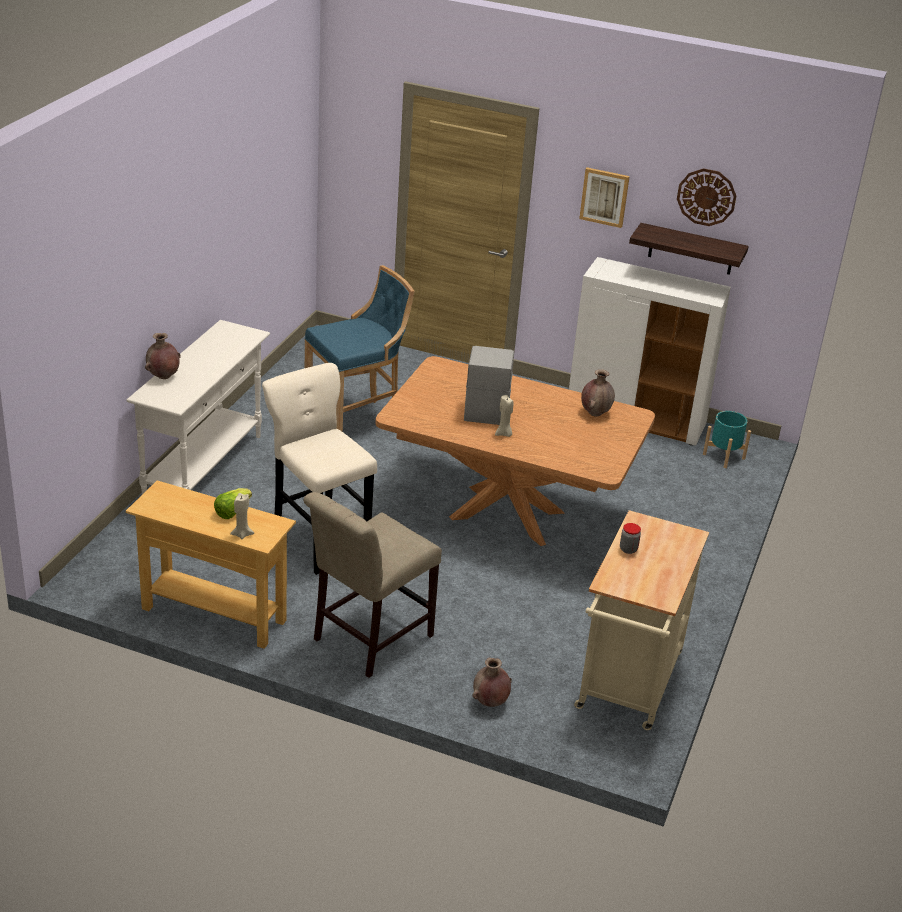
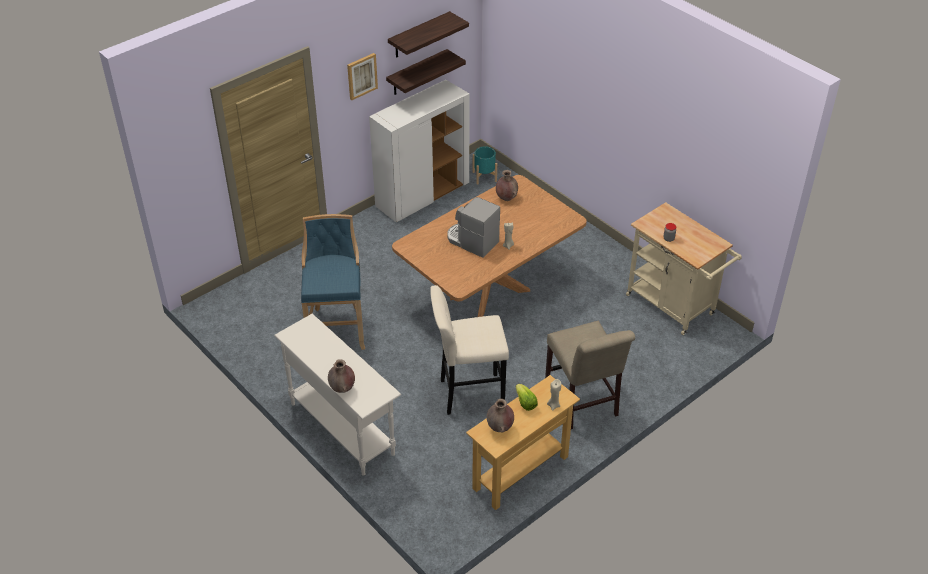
camera: 60 degrees left, 10 degrees up
brown vase [472,658,512,707] -> brown vase moved to [487,399,514,433]
wall clock [677,168,736,226] -> shelf [388,11,469,58]

